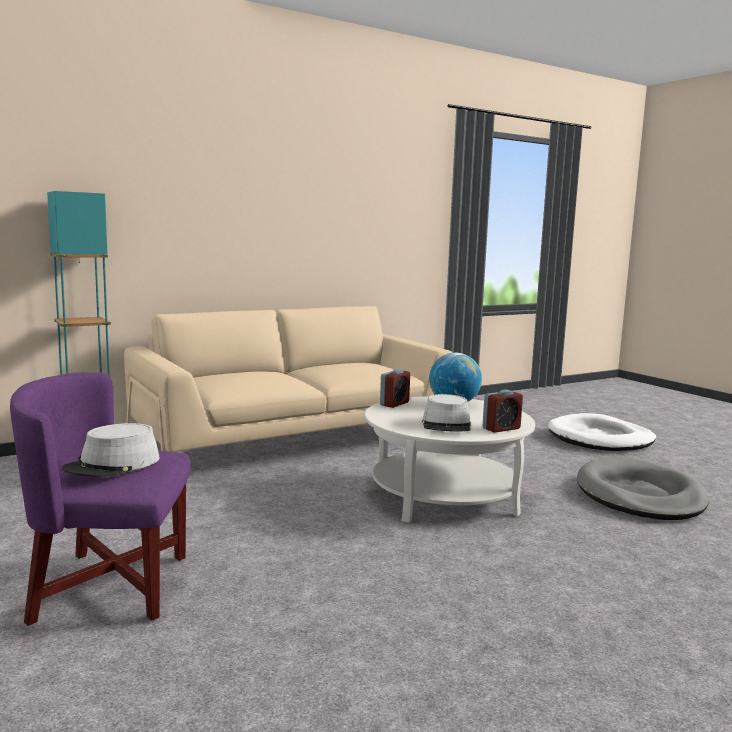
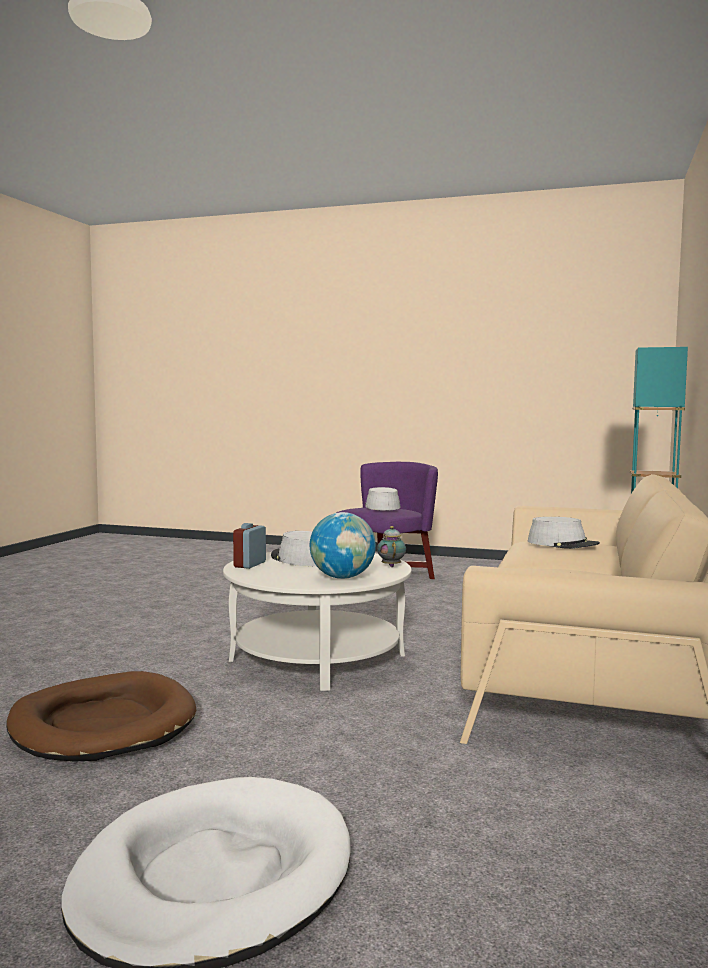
camera: 140 degrees right, 5 degrees down
alarm clock [380,369,410,408] -> teapot [377,526,406,567]
grey dog bed [577,458,709,520] -> brown dog bed [7,671,196,762]
none -> grey hat [528,517,600,549]

